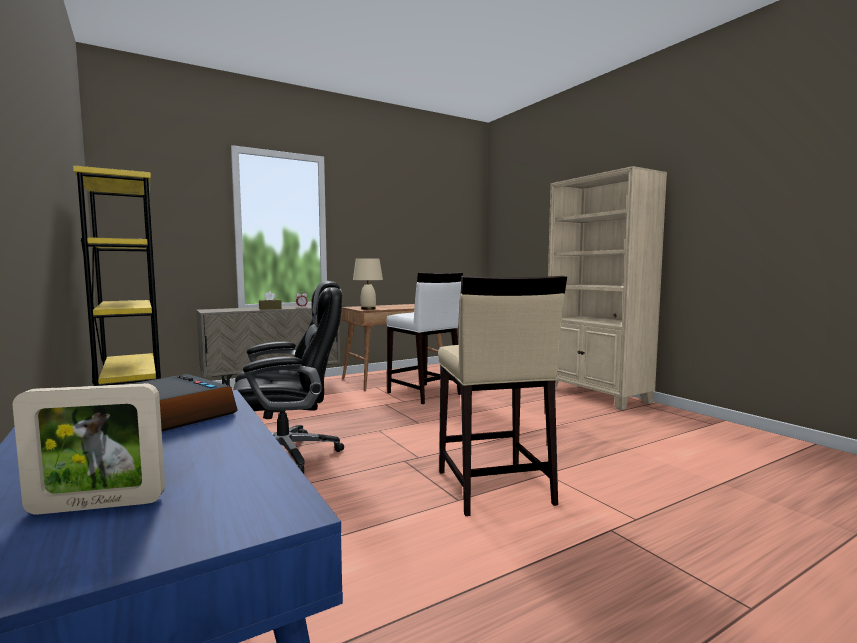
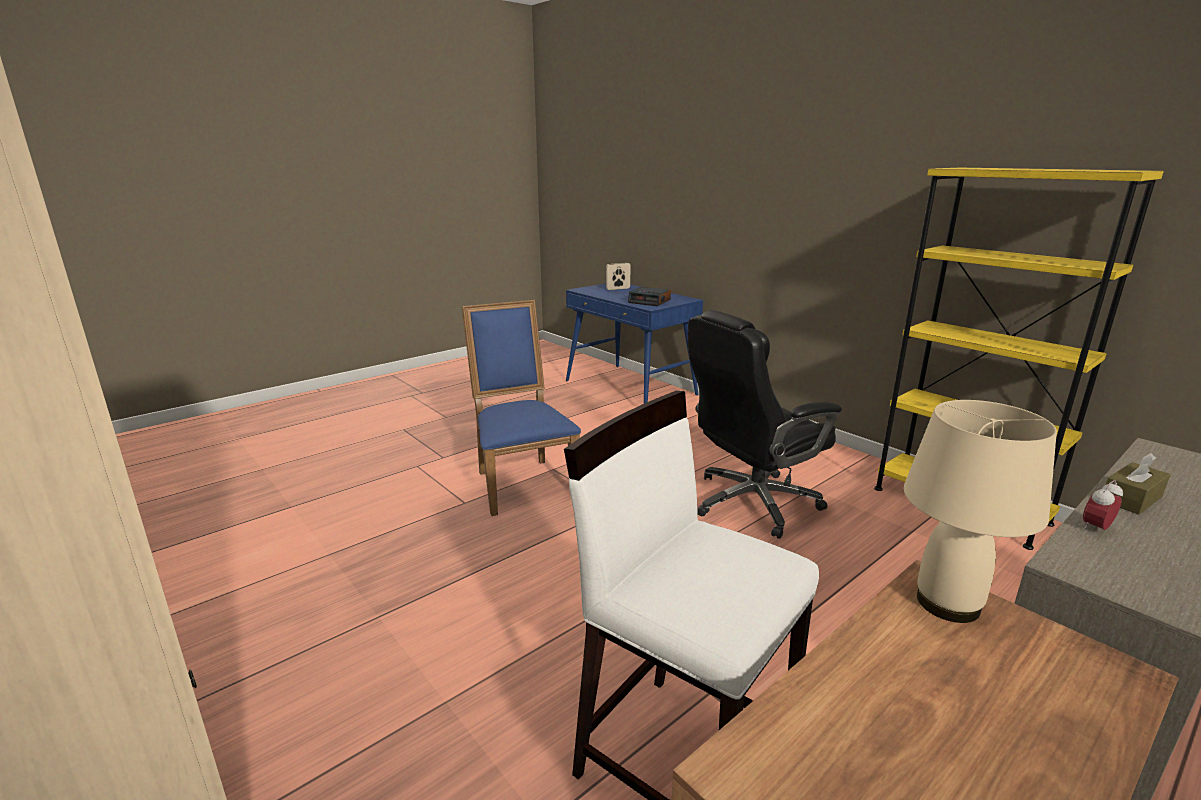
camera: 170 degrees right, 15 degrees up
beige stool [438,276,567,516] -> blue chair [462,300,581,516]

